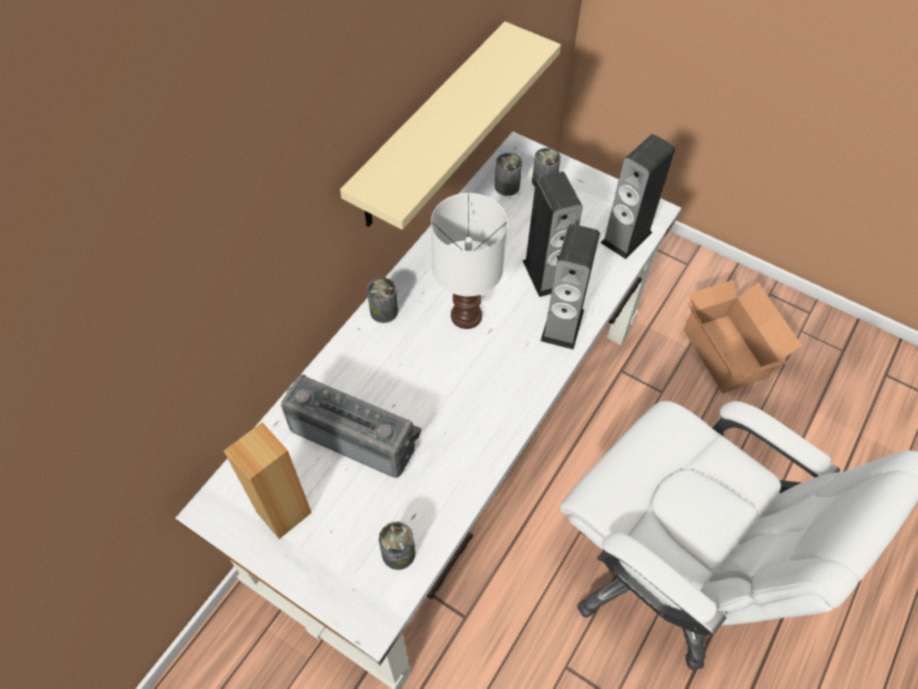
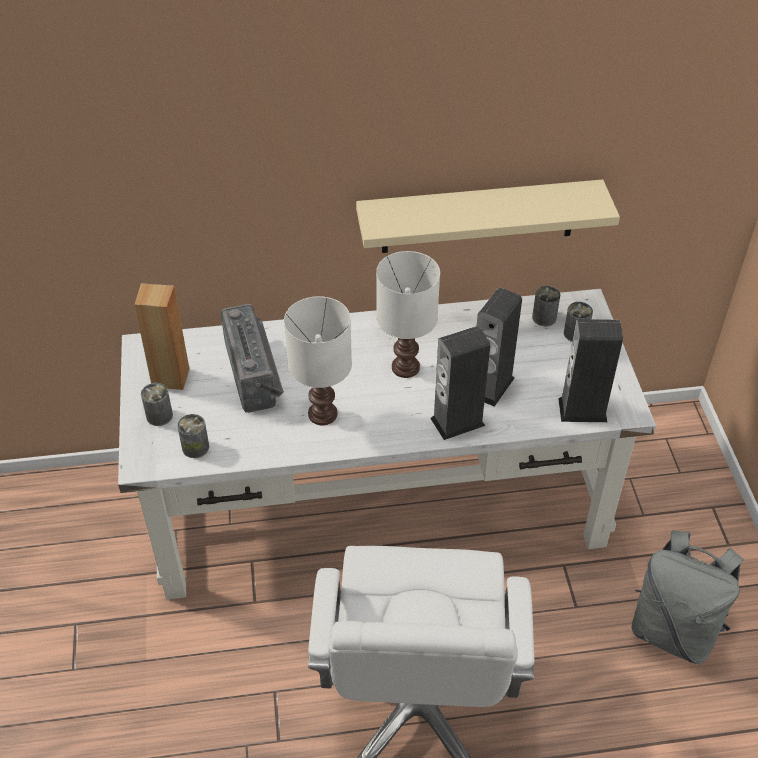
camera: 50 degrees right, 10 degrees down
can [367,277,398,323] -> can moved to [141,383,173,426]
cardboard box [684,280,802,393] -> grey backpack [632,531,744,664]
none -> white table lamp [284,296,352,425]

